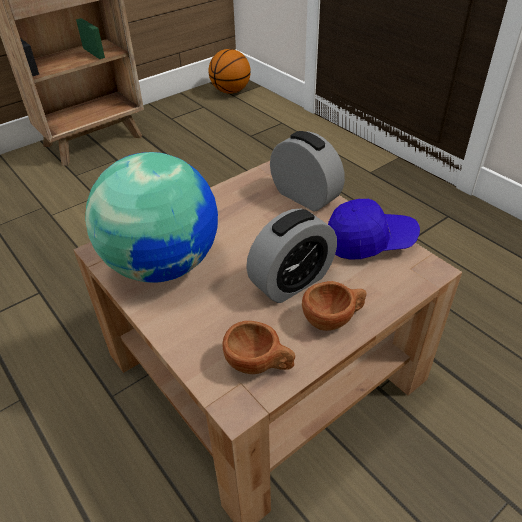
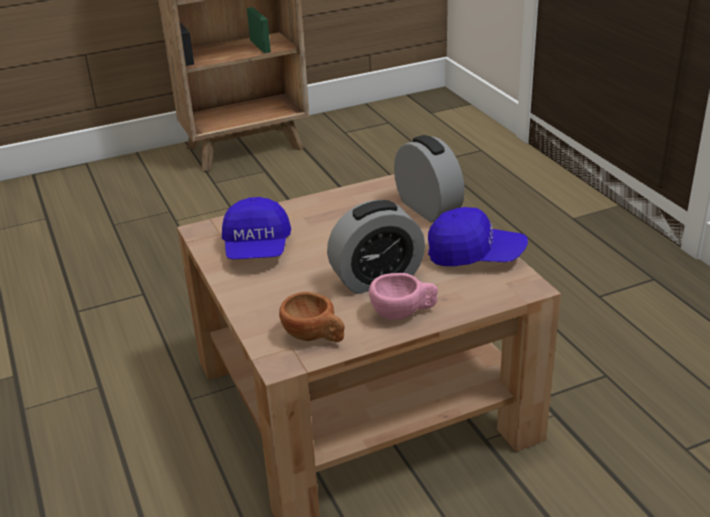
camera: 15 degrees right, 10 degrees down
globe [85,152,218,283] -> blue cap [222,197,291,259]
basketball [209,49,251,94] -> none
brown cup [302,281,366,331] -> pink cup [369,273,438,320]

